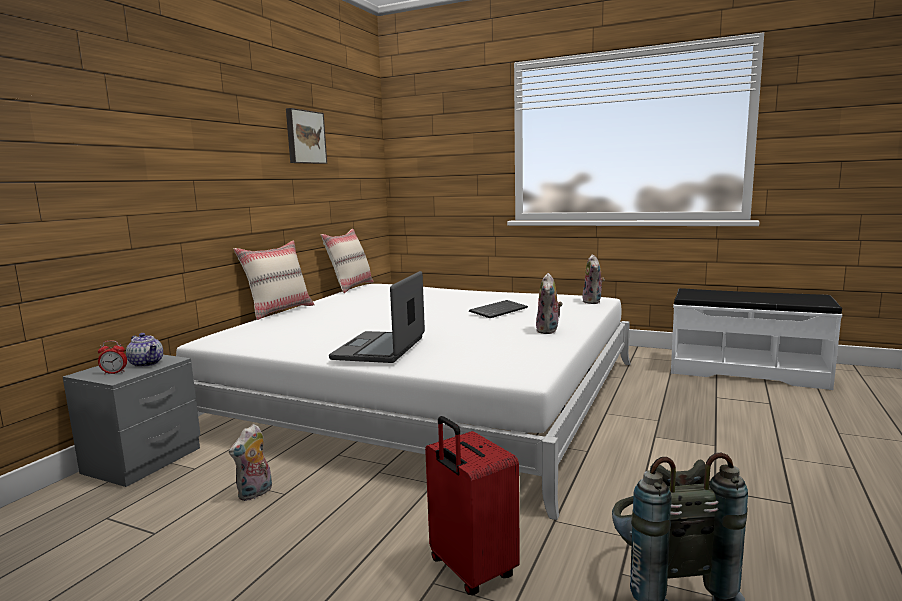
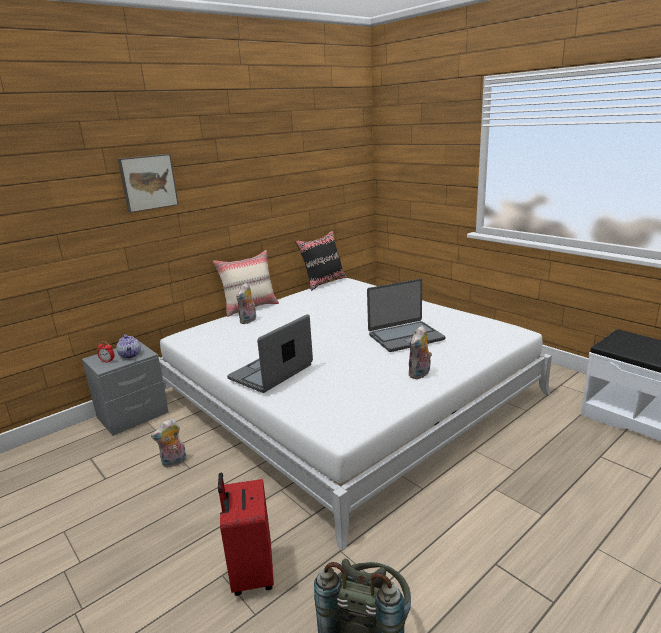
camera: 25 degrees right, 10 degrees up
picture [286,108,327,164] -> picture moved to [118,154,179,213]
beige pillow [321,228,373,293] -> black pillow [296,231,347,291]
keyboard [469,300,528,318] -> laptop [367,279,446,352]
plush toy [582,254,605,304] -> plush toy moved to [236,283,256,324]

